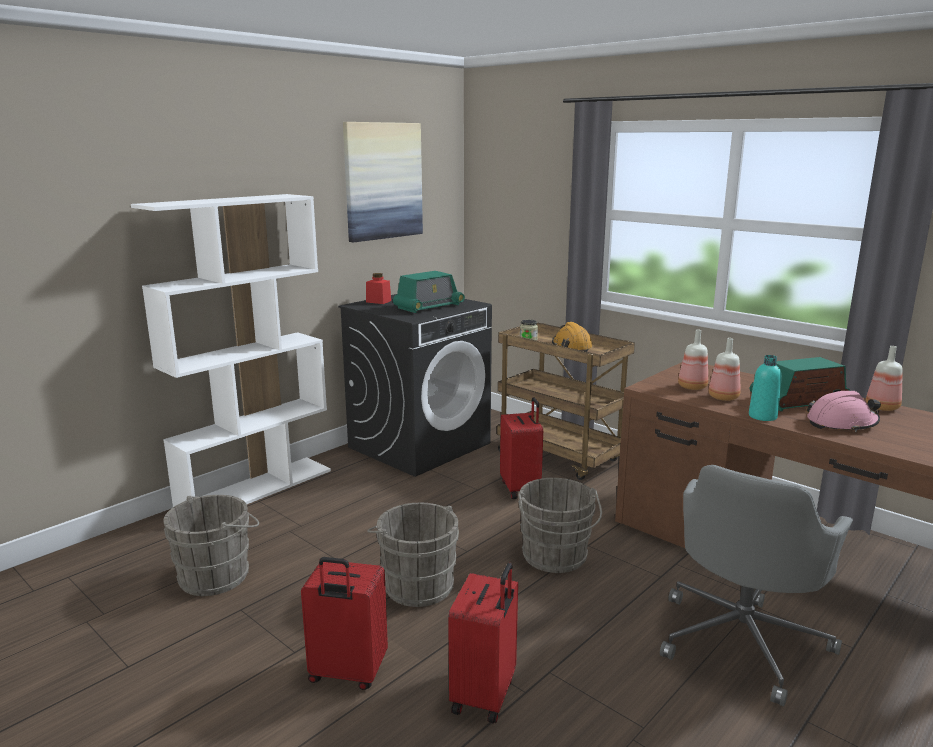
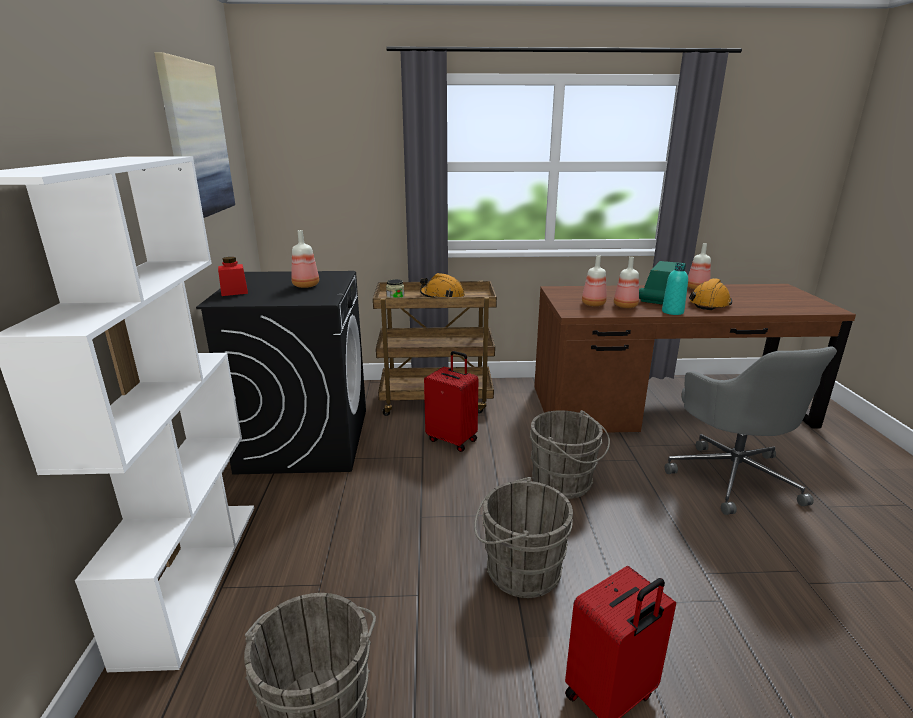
camera: 45 degrees left, 5 degrees up
radio [393,271,465,313] -> bottle [291,230,319,288]
red suitcase [448,563,518,724] -> none
pink hard hat [806,391,881,432] -> orange hard hat [689,278,732,310]

